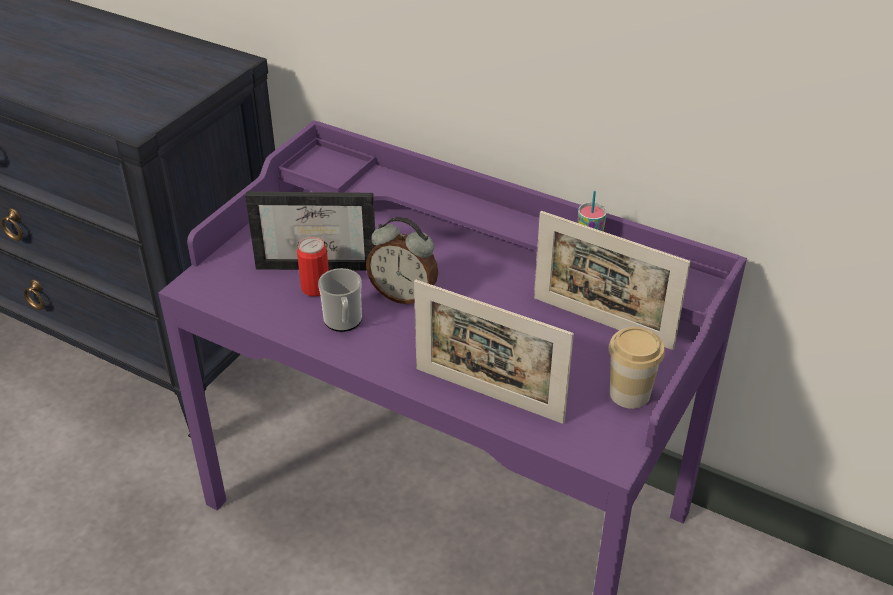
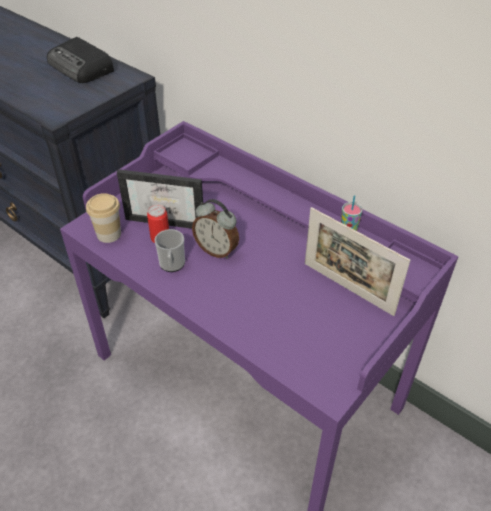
camera: 10 degrees right, 5 degrees up
picture frame [414,280,574,424] -> none
cup [609,327,665,409] -> cup moved to [86,193,121,243]
none -> radio [47,37,114,83]

